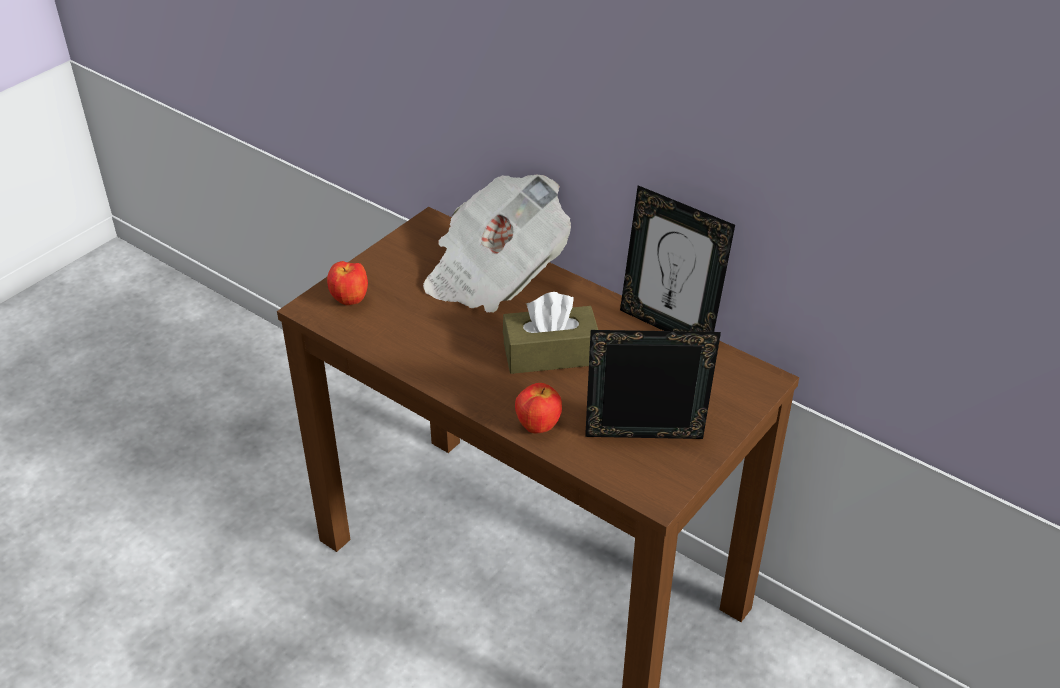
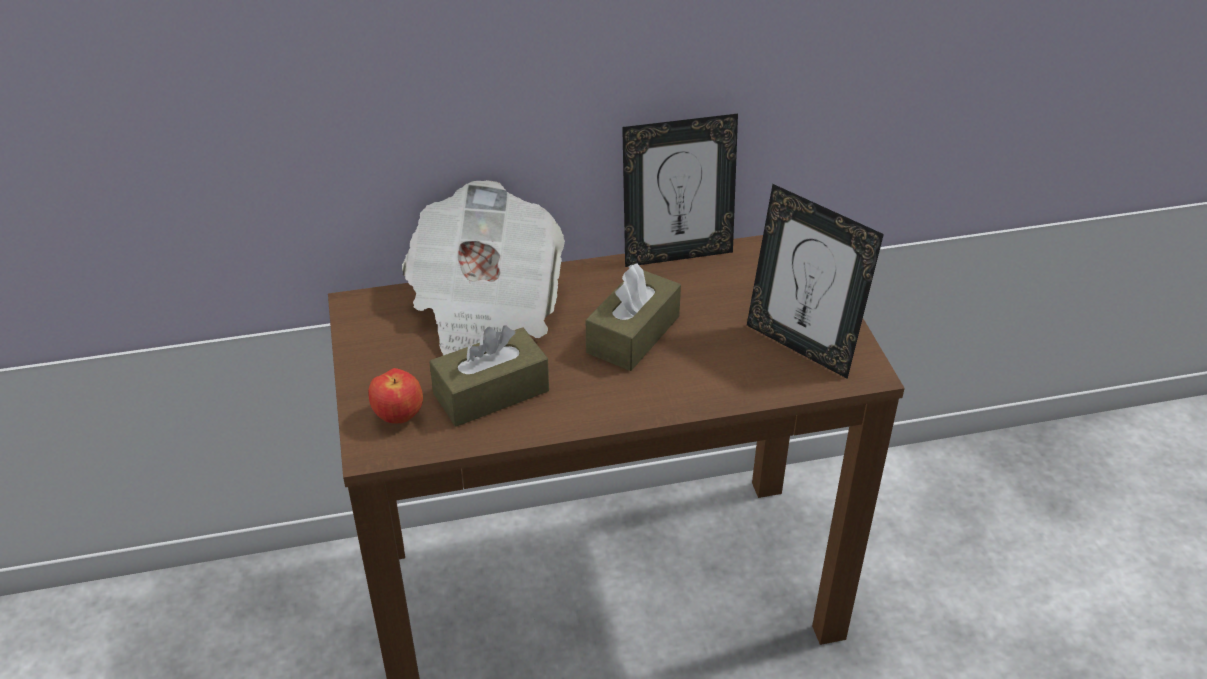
camera: 50 degrees left, 0 degrees up
apple [515,383,562,433] -> none
picture frame [585,330,721,439] -> picture frame turned 90 degrees counterclockwise [747,184,884,379]
none -> brown tissue box [429,326,549,427]

